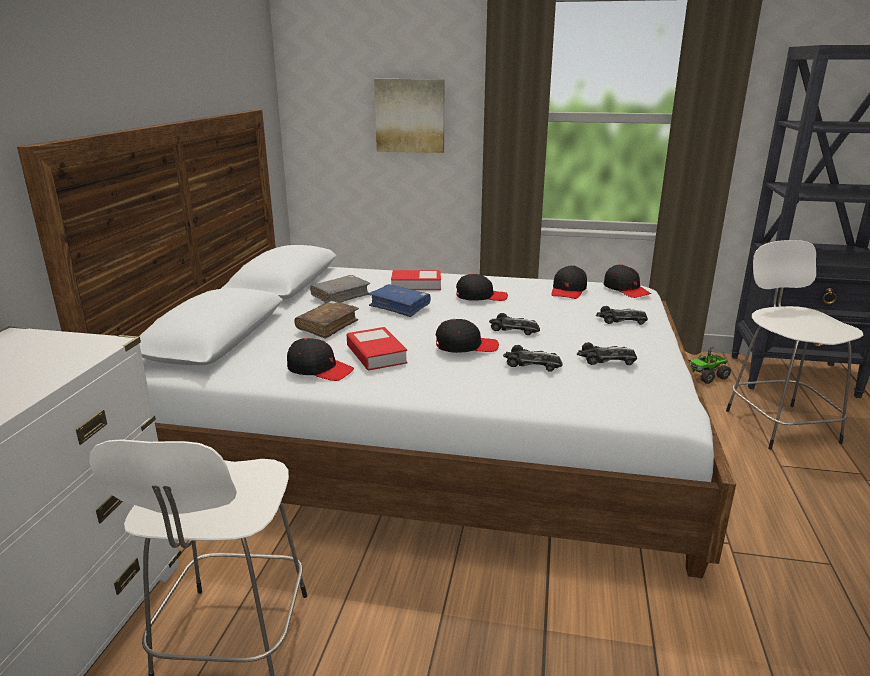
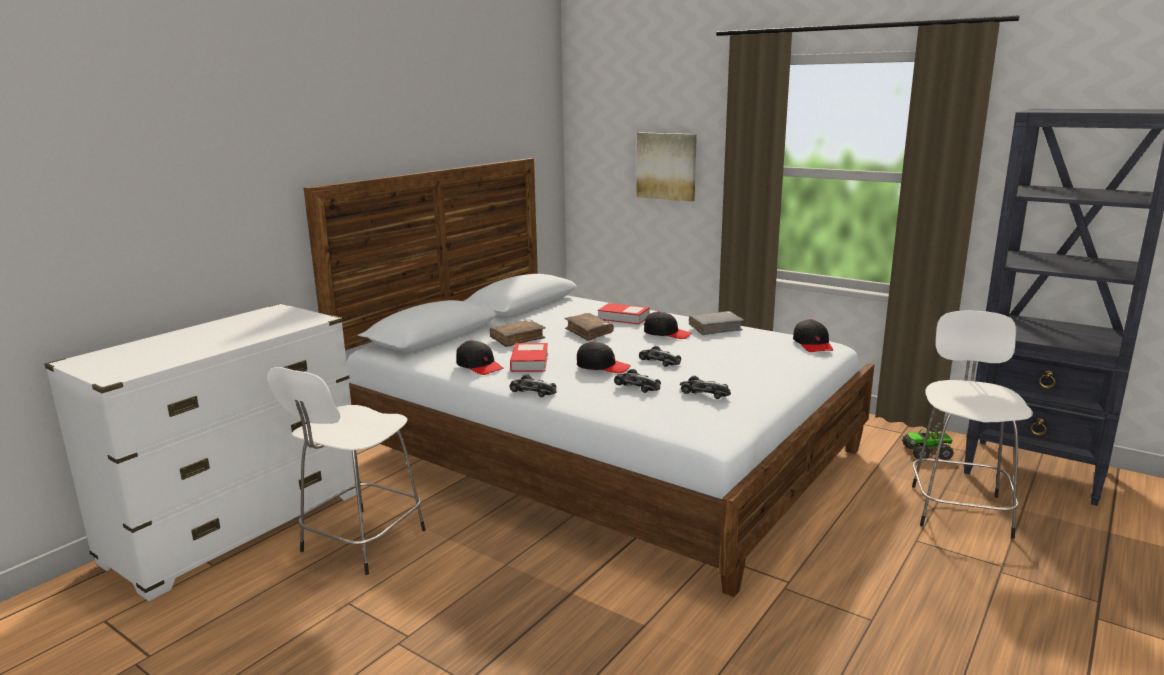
camera: 25 degrees right, 5 degrees down
grey book [310,275,370,303] -> grey book moved to [689,311,744,335]
blue book [368,284,431,317] -> brown book [565,313,614,341]
black cap [552,265,587,299] -> none
toy car [596,306,648,325] -> toy car moved to [509,375,556,397]

